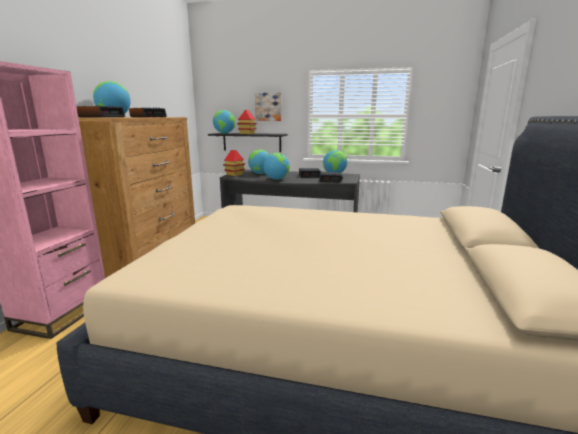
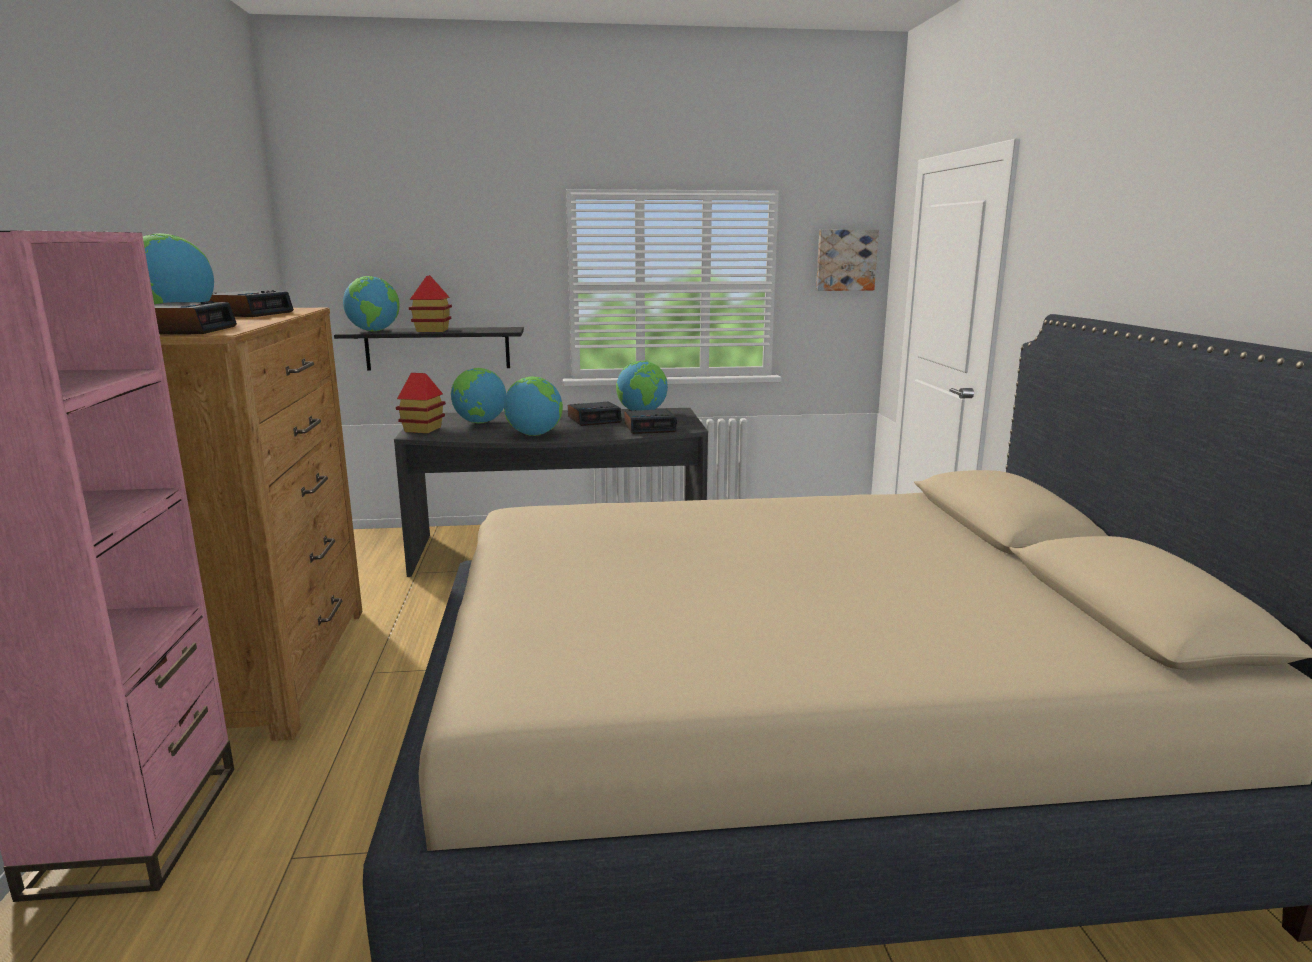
camera: 20 degrees left, 0 degrees up
picture [255,92,282,121] -> picture moved to [816,230,879,291]

